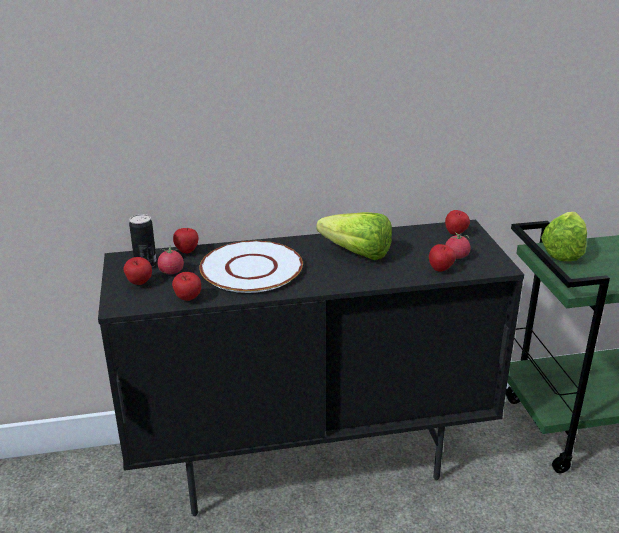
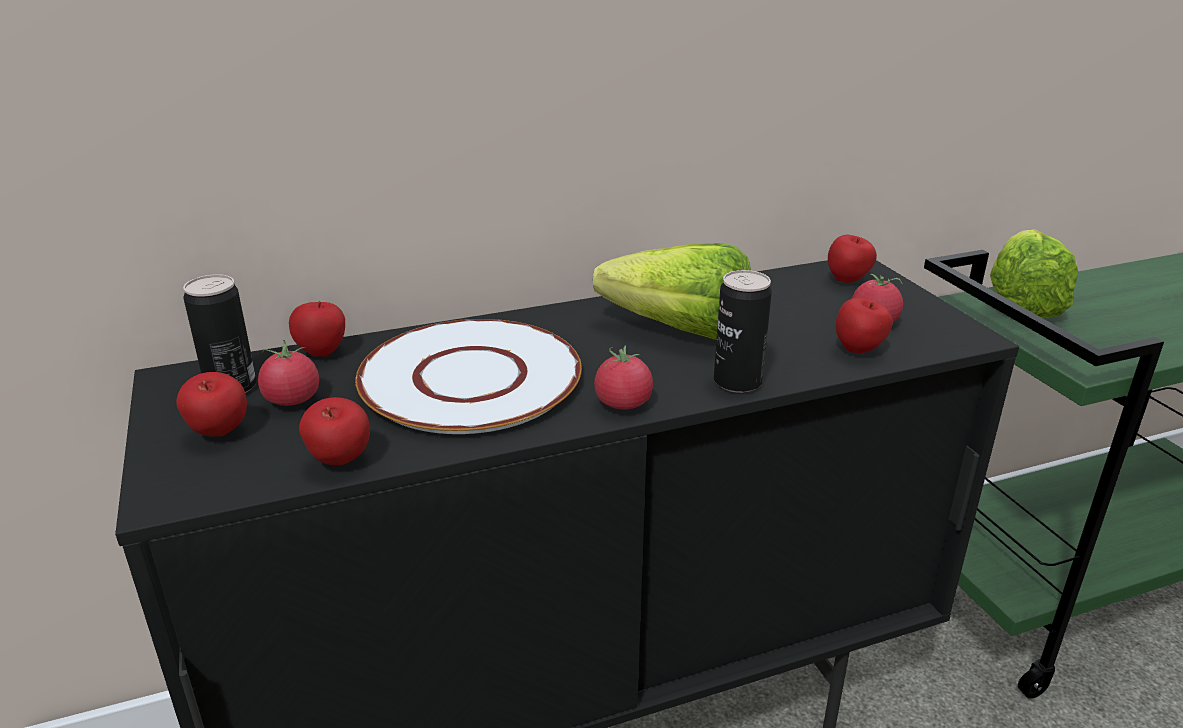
camera: 10 degrees left, 0 degrees up
none -> tomato [594,345,653,410]
none -> can [714,270,772,393]

